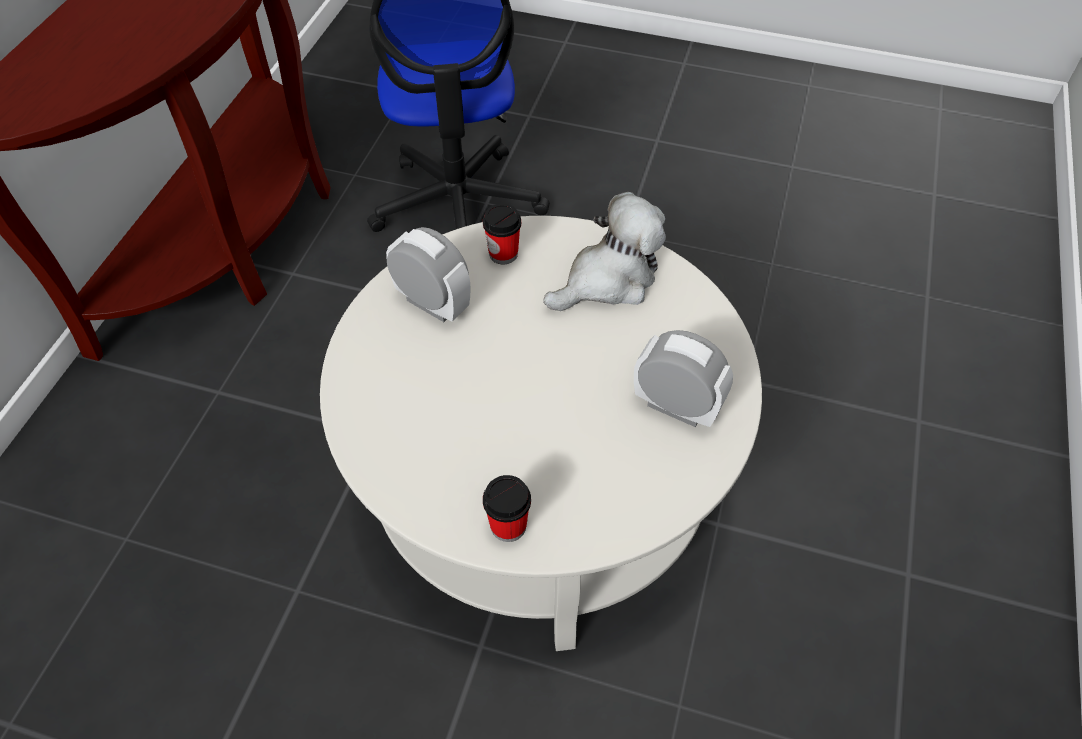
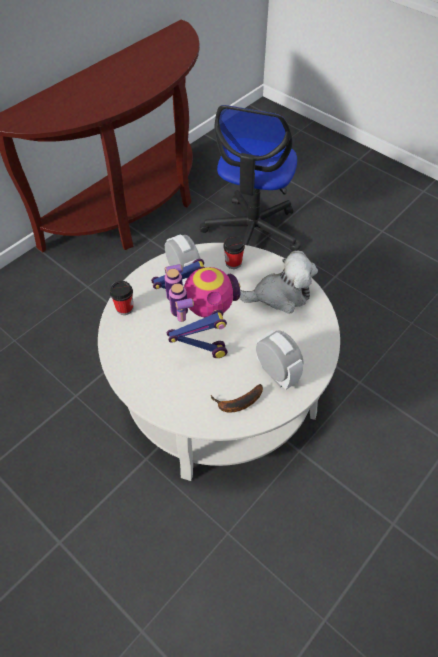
camera: 25 degrees right, 0 degrees up
cup [483,475,531,542] -> cup moved to [110,281,133,315]
none -> toy robot [151,259,240,358]
none -> banana [211,384,263,412]

